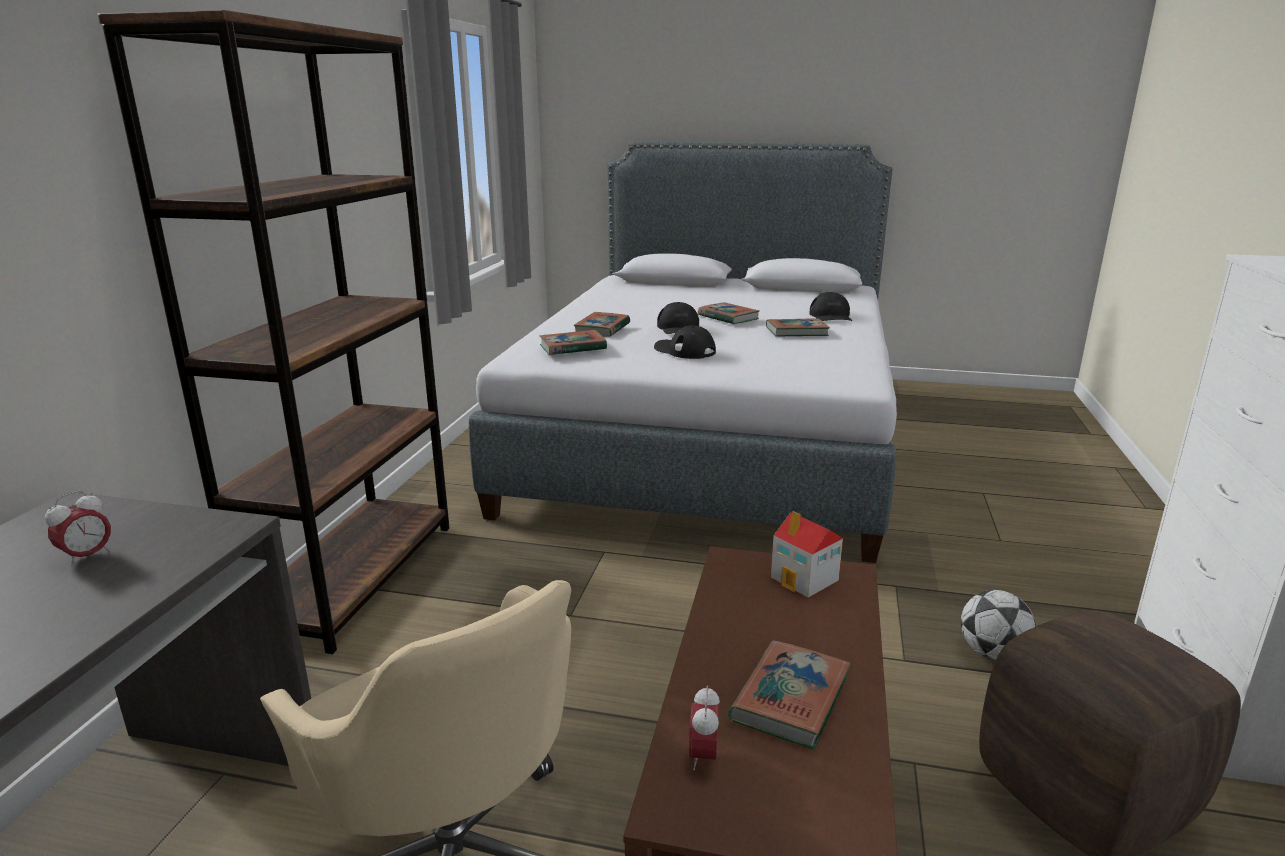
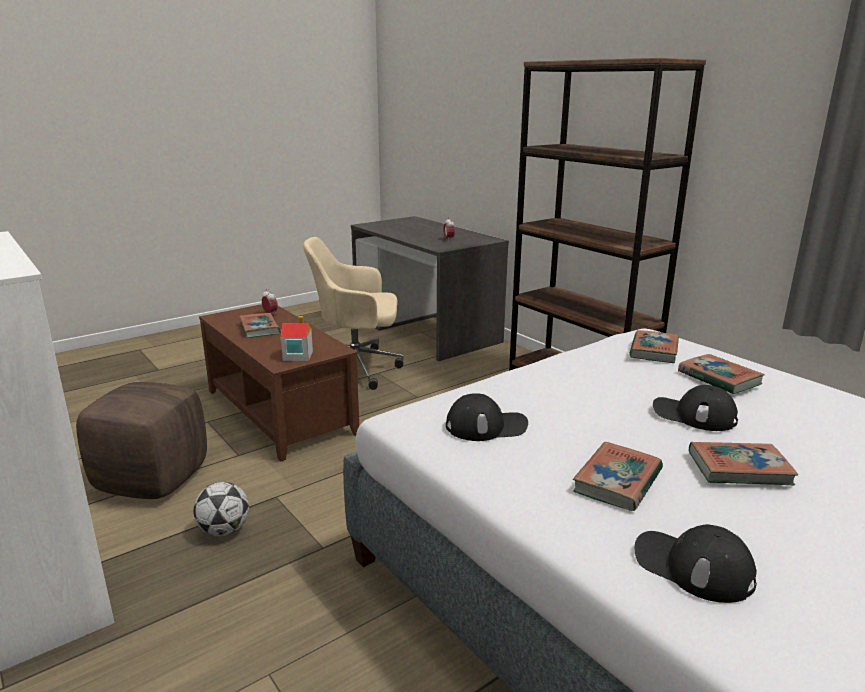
camera: 130 degrees right, 0 degrees up
black cap [654,326,716,359] -> black cap moved to [446,393,528,441]

